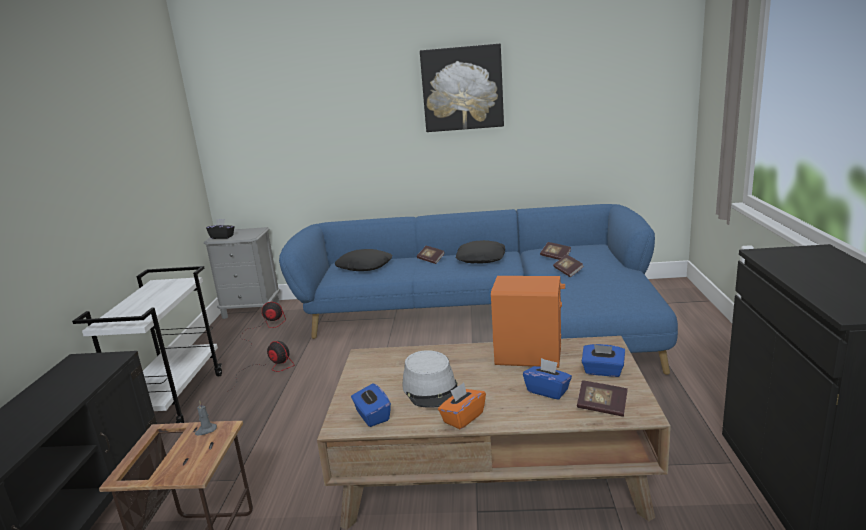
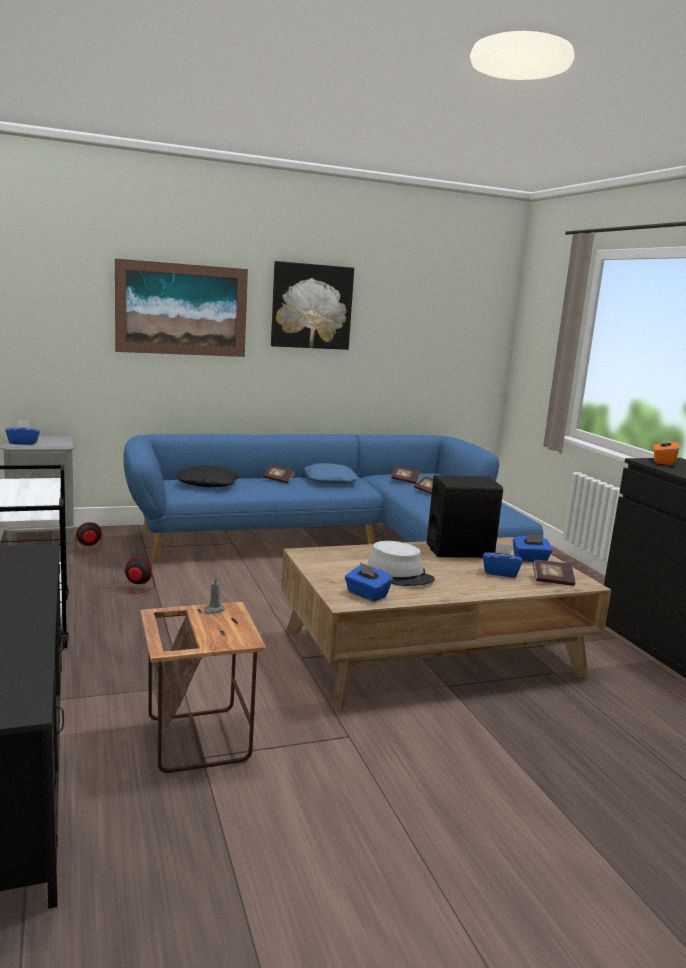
camera: 25 degrees left, 5 degrees down
black tissue box [206,219,235,239] -> blue tissue box [5,420,40,445]
orange tissue box [438,383,486,429] -> orange tissue box moved to [653,436,679,465]
black pillow [456,240,505,263] -> blue pillow [304,463,358,484]
orange speaker [491,276,565,368] -> black speaker [427,475,503,558]
none -> picture [115,259,248,357]

